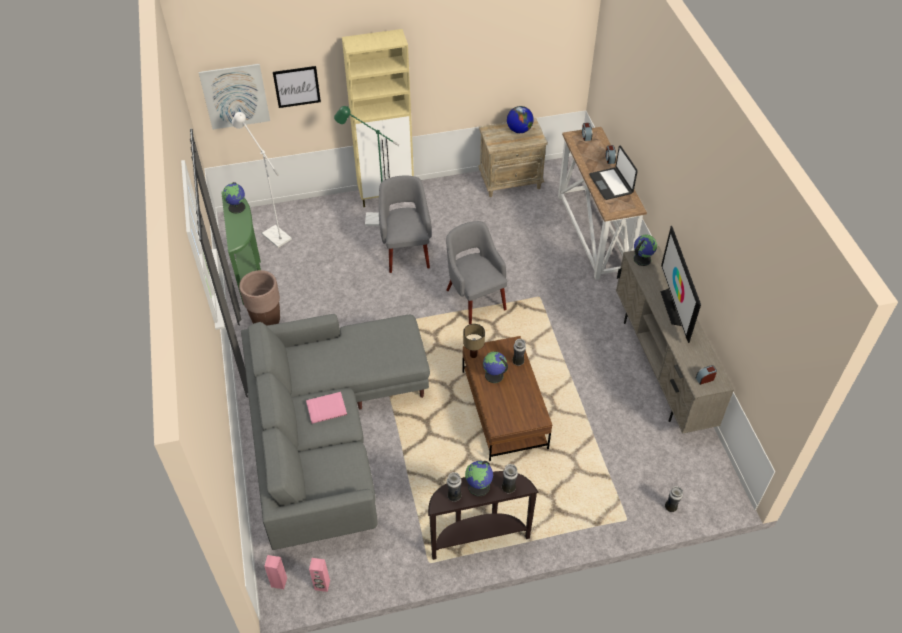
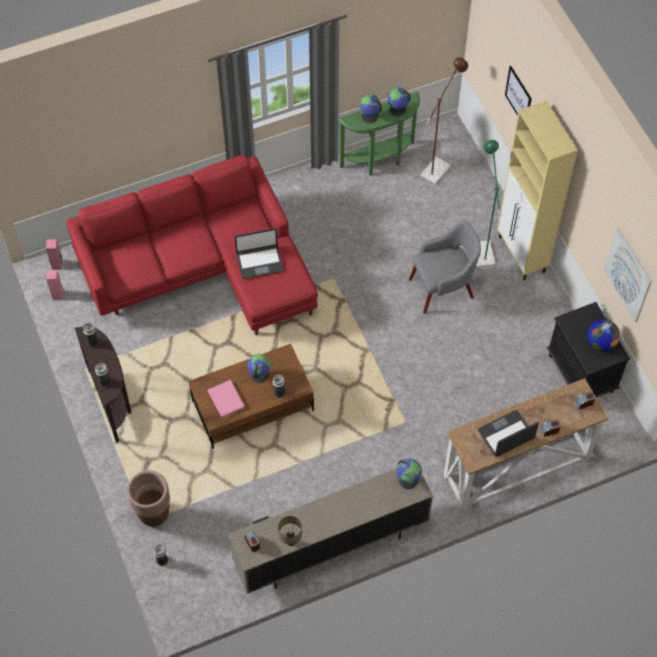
camera: 80 degrees right, 10 degrees up
picture [199,64,270,129] -> picture moved to [604,228,652,322]
white floor lamp [232,112,292,248] -> brown floor lamp [421,57,468,184]
brown planter [239,270,280,326] -> brown planter moved to [127,470,170,527]
grey sofa [241,314,430,550] -> red sofa [66,155,318,335]
pink book [306,392,347,424] -> pink book moved to [208,380,245,418]
grey armchair [446,221,507,324] -> none
table lamp [463,324,485,358] -> table lamp moved to [278,516,302,546]
globe [465,461,493,496] -> globe moved to [359,94,382,123]
beige nightstand [478,118,548,197] -> black nightstand [546,302,630,397]
television [661,226,701,343] -> none
none -> laptop [235,228,284,279]

